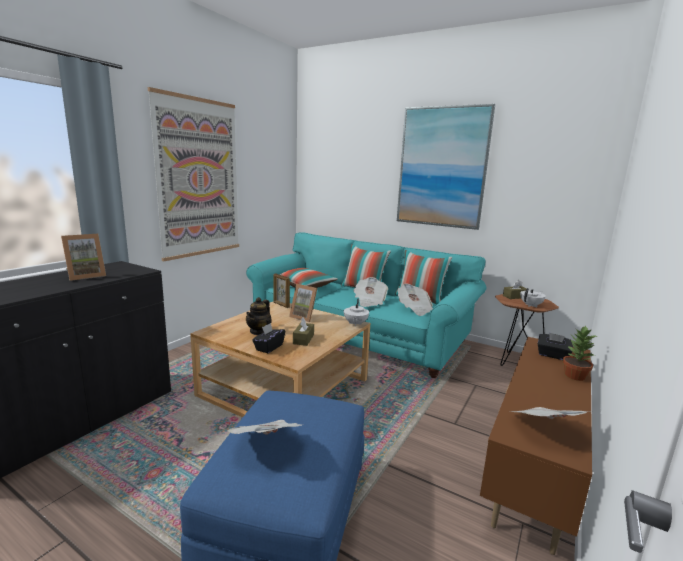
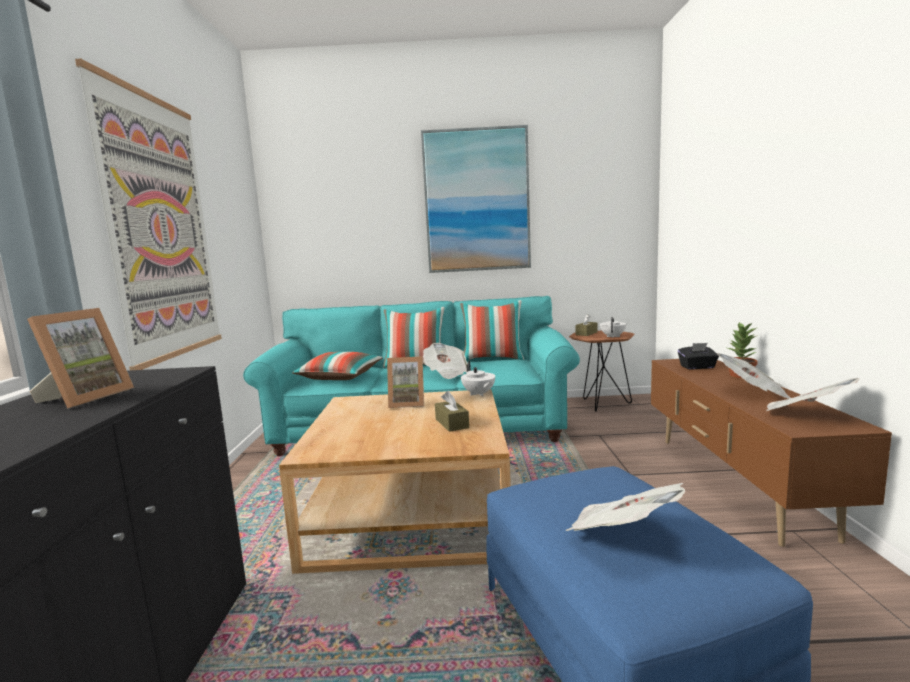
camera: 30 degrees left, 5 degrees down
teapot [246,297,272,335] -> none
black tissue box [252,323,285,353] -> none
picture frame [273,274,290,308] -> none
newspaper [397,283,433,316] -> newspaper moved to [717,353,790,399]

